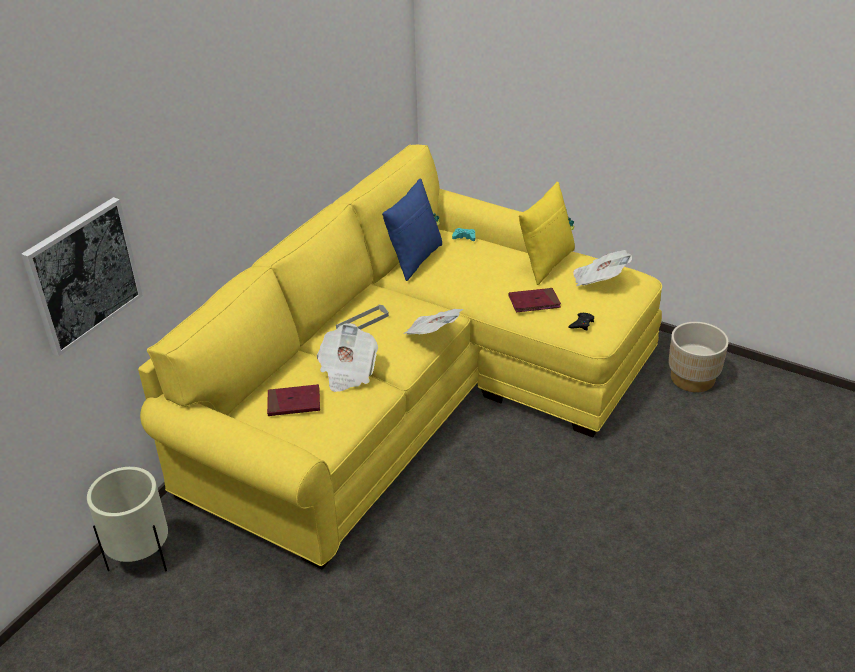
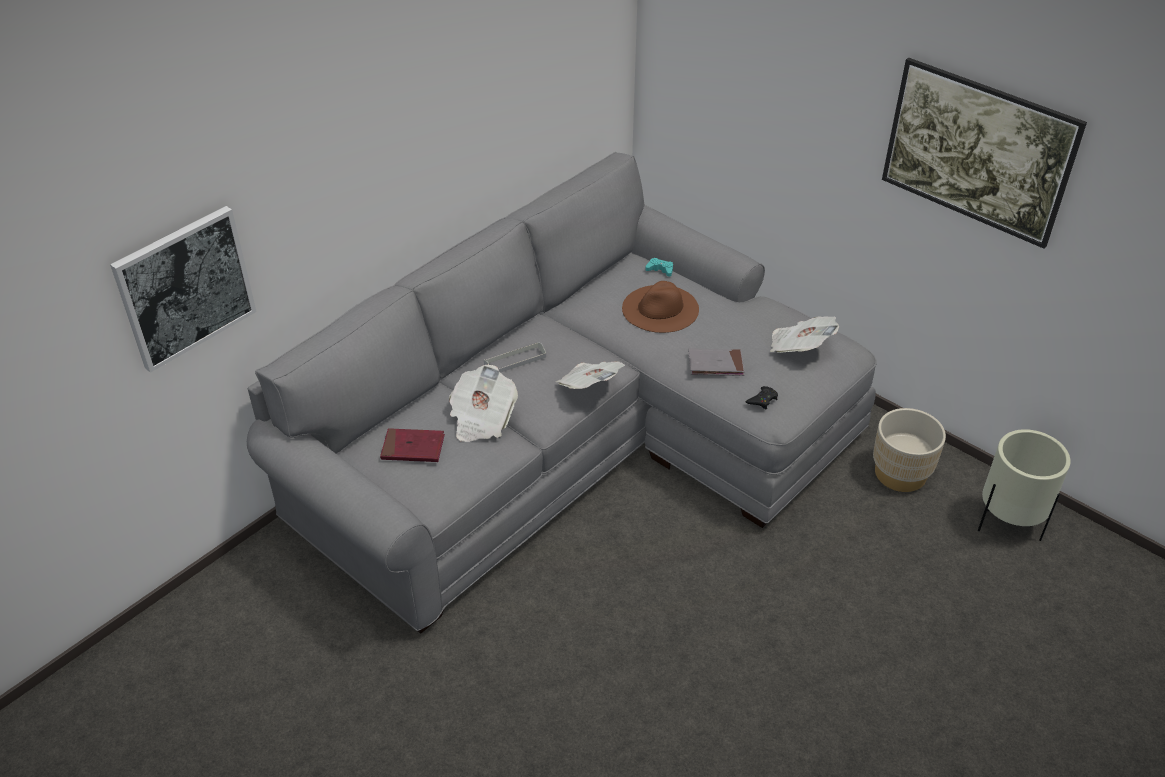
camera: 10 degrees right, 5 degrees up
beige planter [87,467,168,571] -> beige planter moved to [978,429,1071,541]
yellow sofa [138,144,662,570] -> grey sofa [247,152,877,634]
blue pillow [382,178,442,281] -> none
red book [509,288,561,312] -> grey book [688,348,745,376]
yellow pillow [519,182,575,285] -> none
none -> brown hat [622,281,699,333]
none -> picture [882,58,1087,249]

